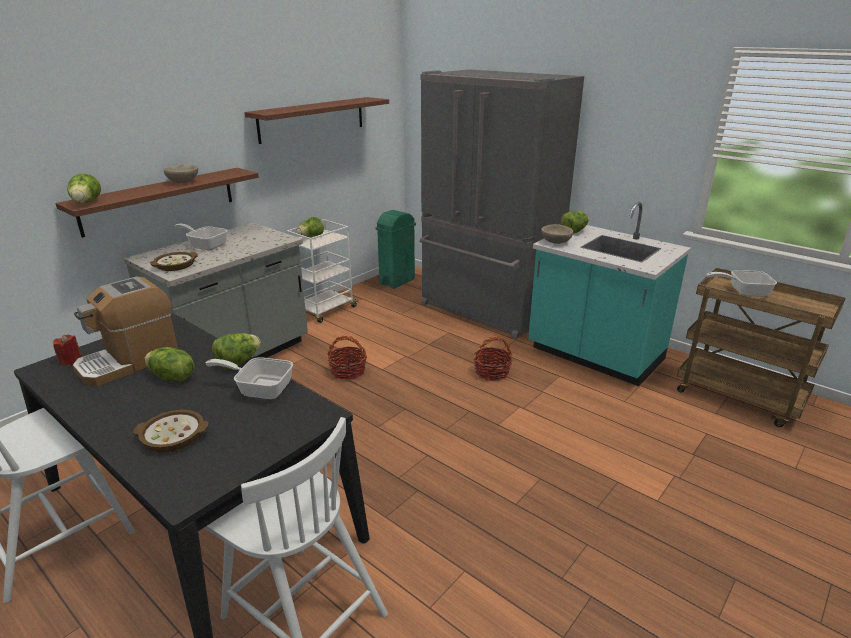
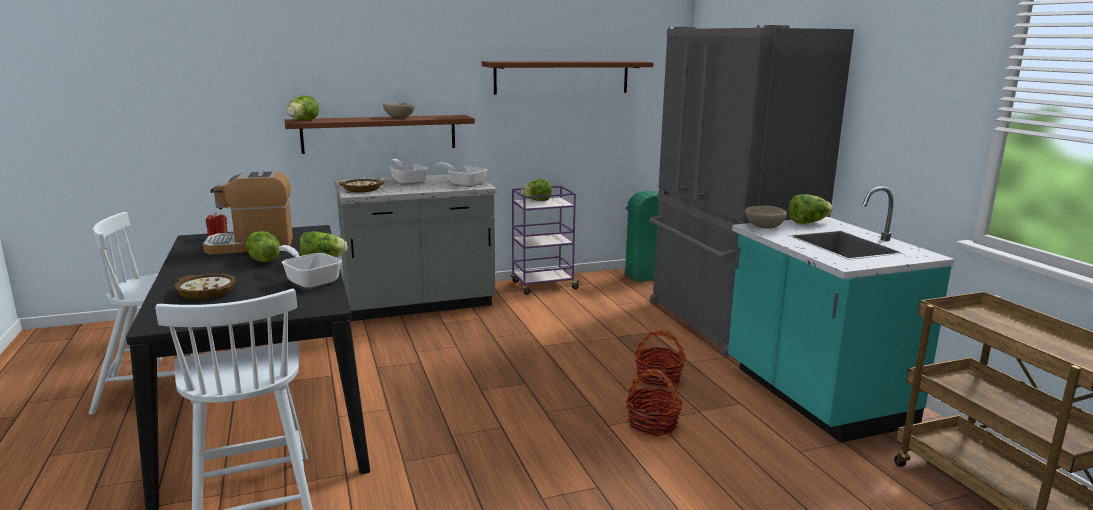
camera: 30 degrees right, 10 degrees down
white cart [287,219,359,323] -> purple cart [511,186,581,295]
basket [327,336,367,380] -> basket moved to [626,370,683,436]
frying pan [707,270,777,296] -> frying pan moved to [435,162,487,187]

